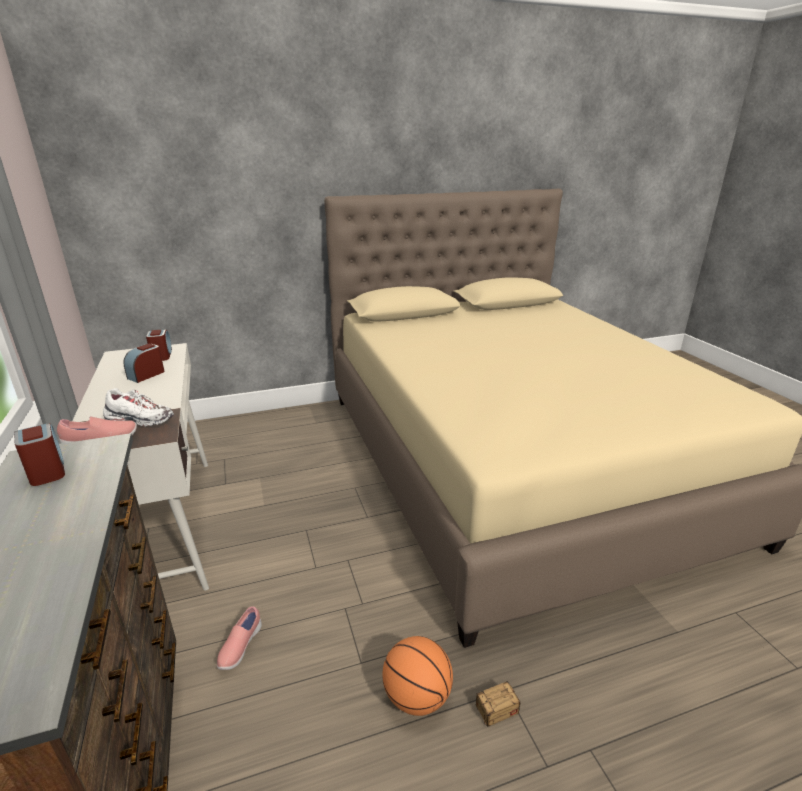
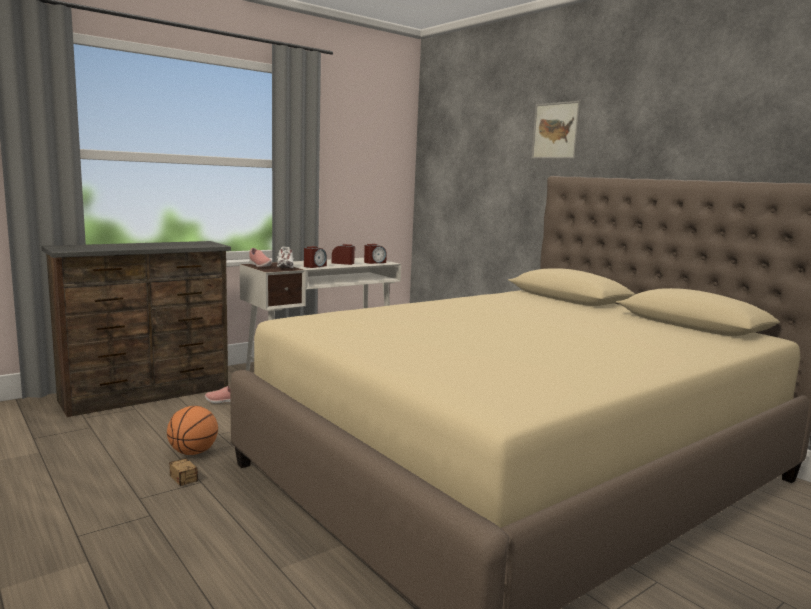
camera: 70 degrees right, 15 degrees down
alarm clock [14,423,65,486] -> alarm clock moved to [304,246,327,268]
none -> picture [531,101,581,159]

